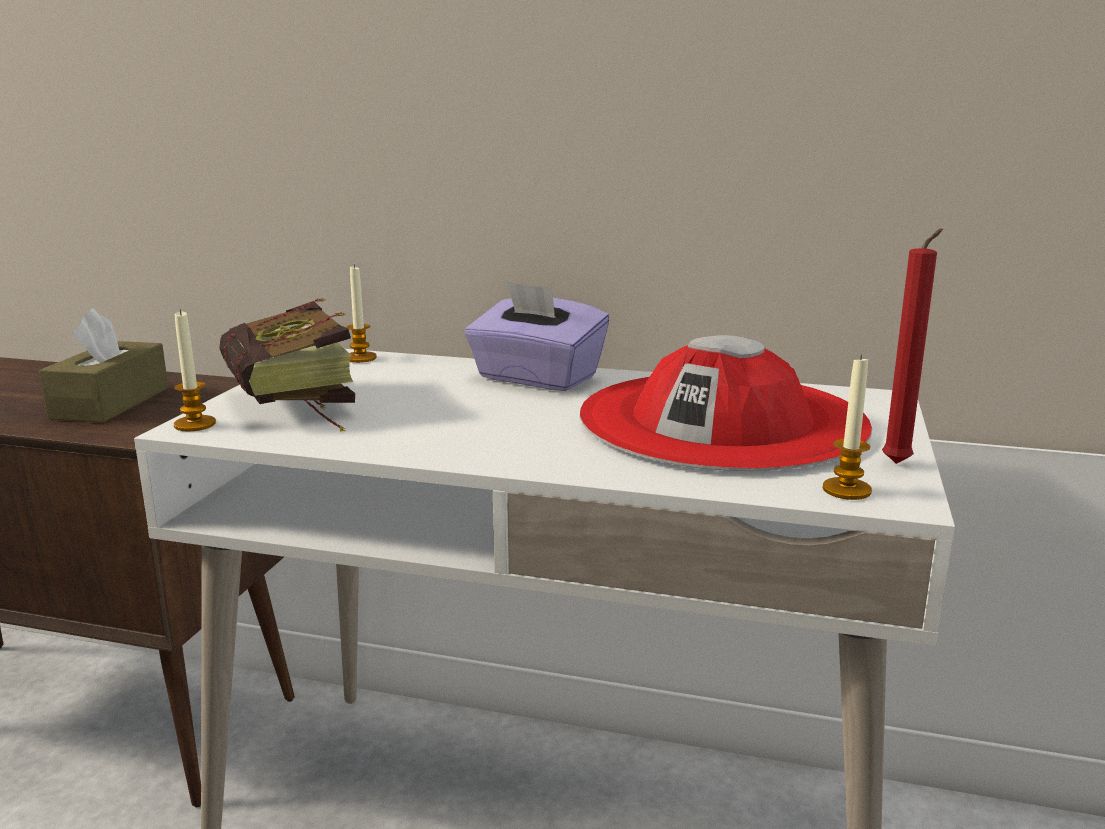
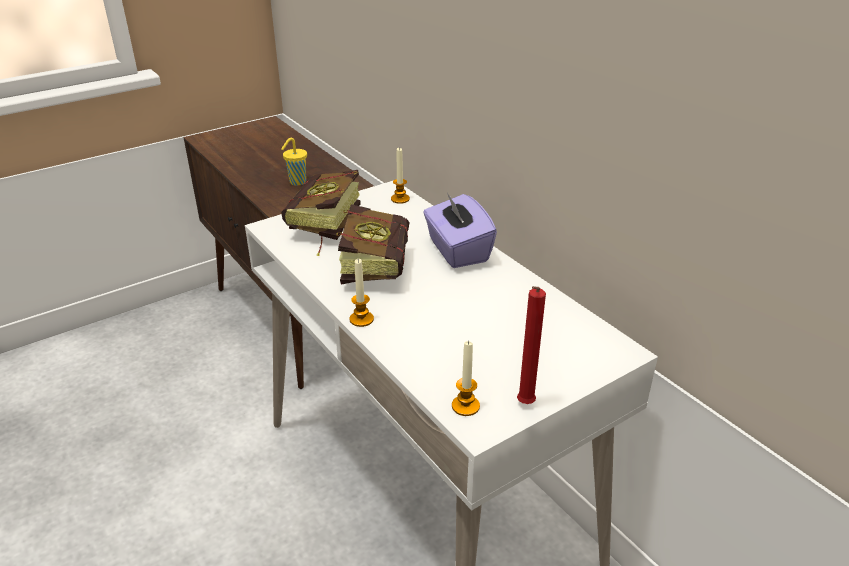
camera: 40 degrees right, 15 degrees up
brown tissue box [39,308,168,423] -> yellow cup [281,138,307,185]
candle [174,309,216,431] -> candle moved to [350,259,374,327]
red hat [579,335,872,471] -> none
none -> book [336,204,410,285]

